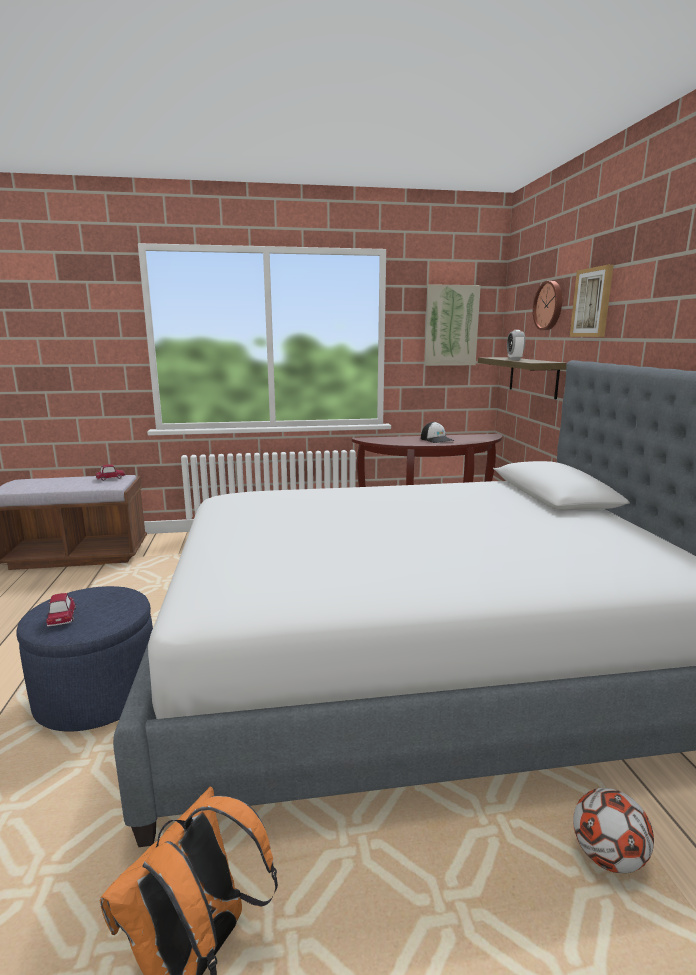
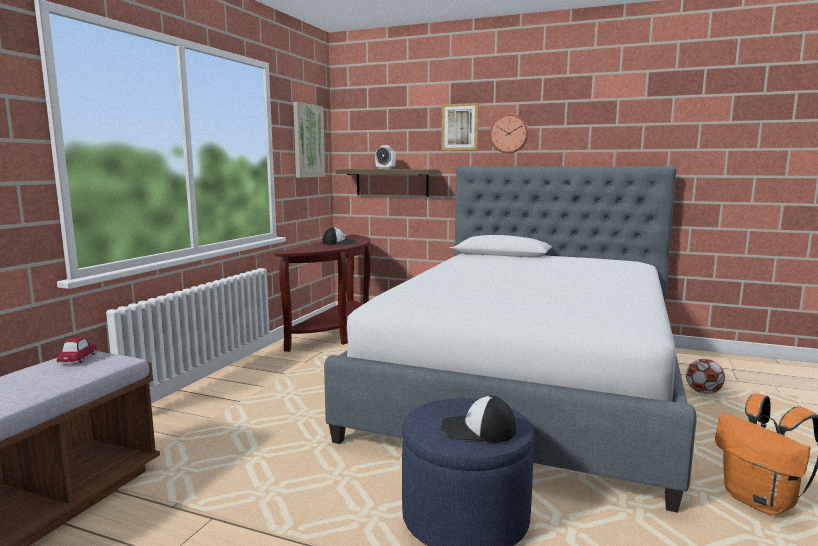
camera: 60 degrees left, 5 degrees down
toy car [46,593,76,626] -> cap [442,396,516,443]
wall clock [533,281,562,330] -> wall clock moved to [490,114,529,153]

